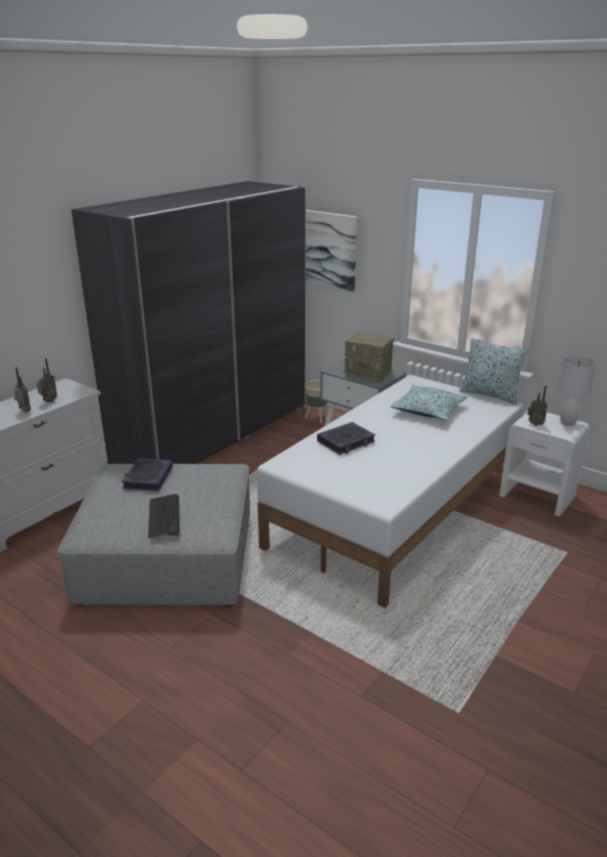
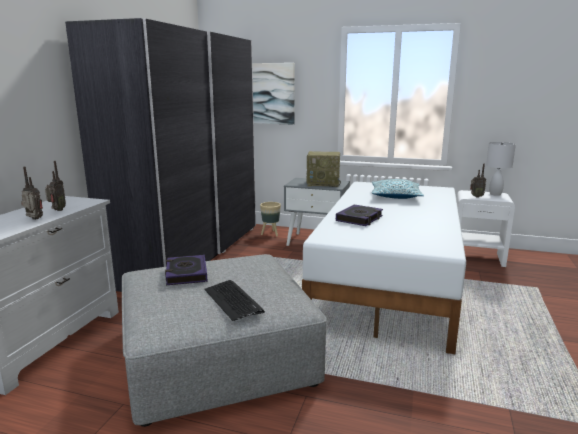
camera: 20 degrees left, 10 degrees down
pillow [459,338,530,405] -> none

